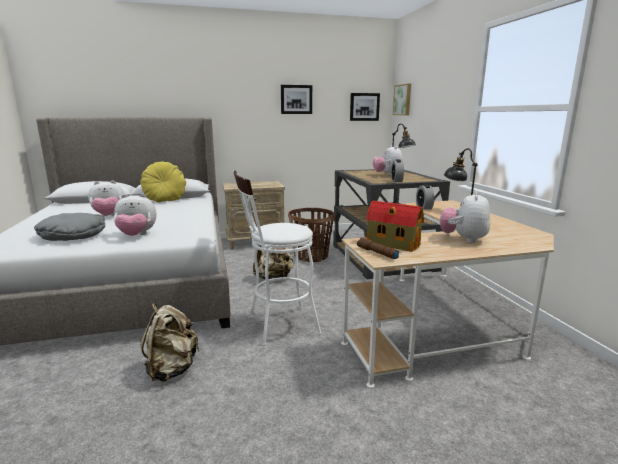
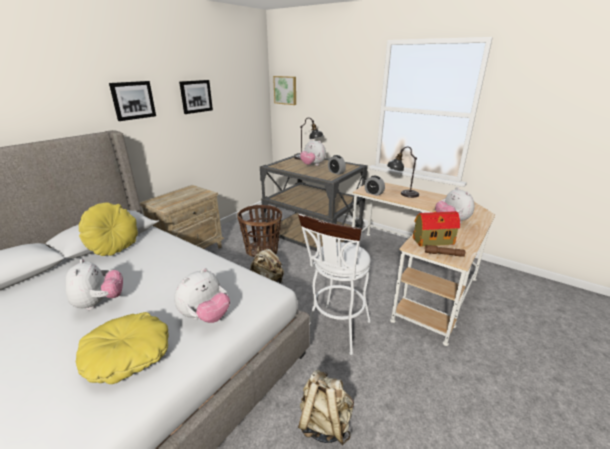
camera: 40 degrees left, 10 degrees up
grey pillow [34,213,105,241] -> yellow pillow [76,312,169,384]
plush toy [88,180,124,216] -> plush toy turned 45 degrees counterclockwise [65,259,123,310]
picture [350,93,380,121] -> picture moved to [109,81,156,121]

